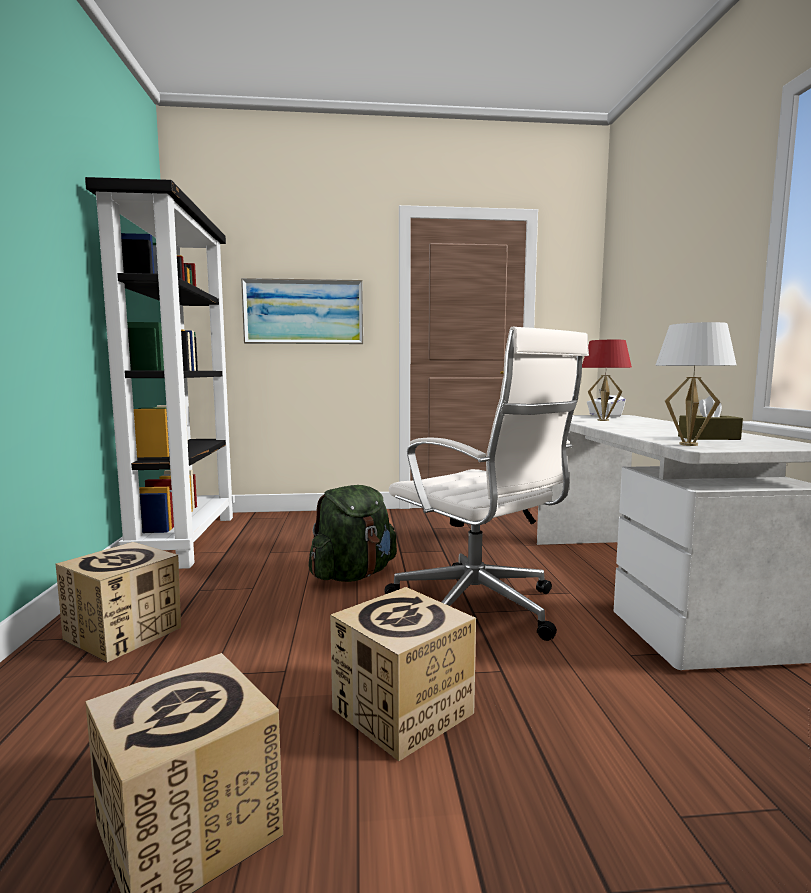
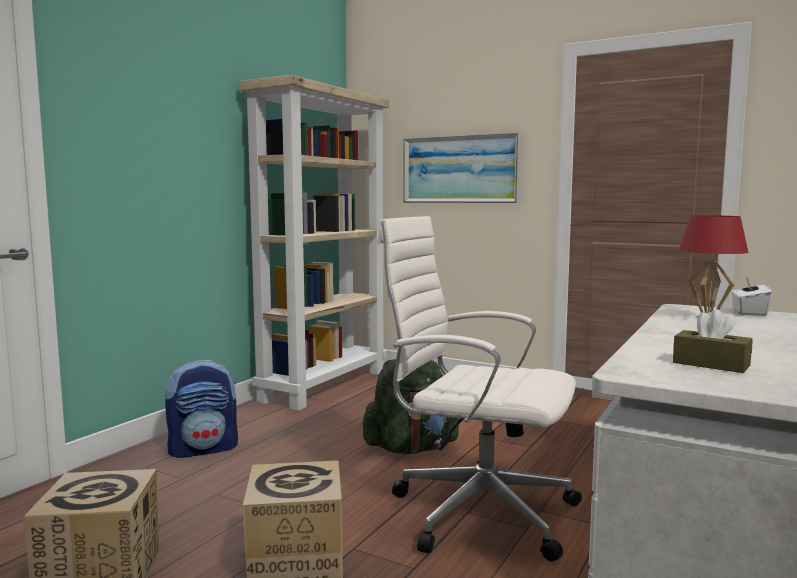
camera: 35 degrees right, 0 degrees up
cardboard box [56,542,181,662] -> backpack [165,360,238,458]
black bookcase [85,177,235,569] -> beige bookcase [239,75,389,411]
white office chair [384,327,589,641] -> white office chair turned 120 degrees clockwise [377,216,582,561]
white table lamp [655,322,737,446] -> none

